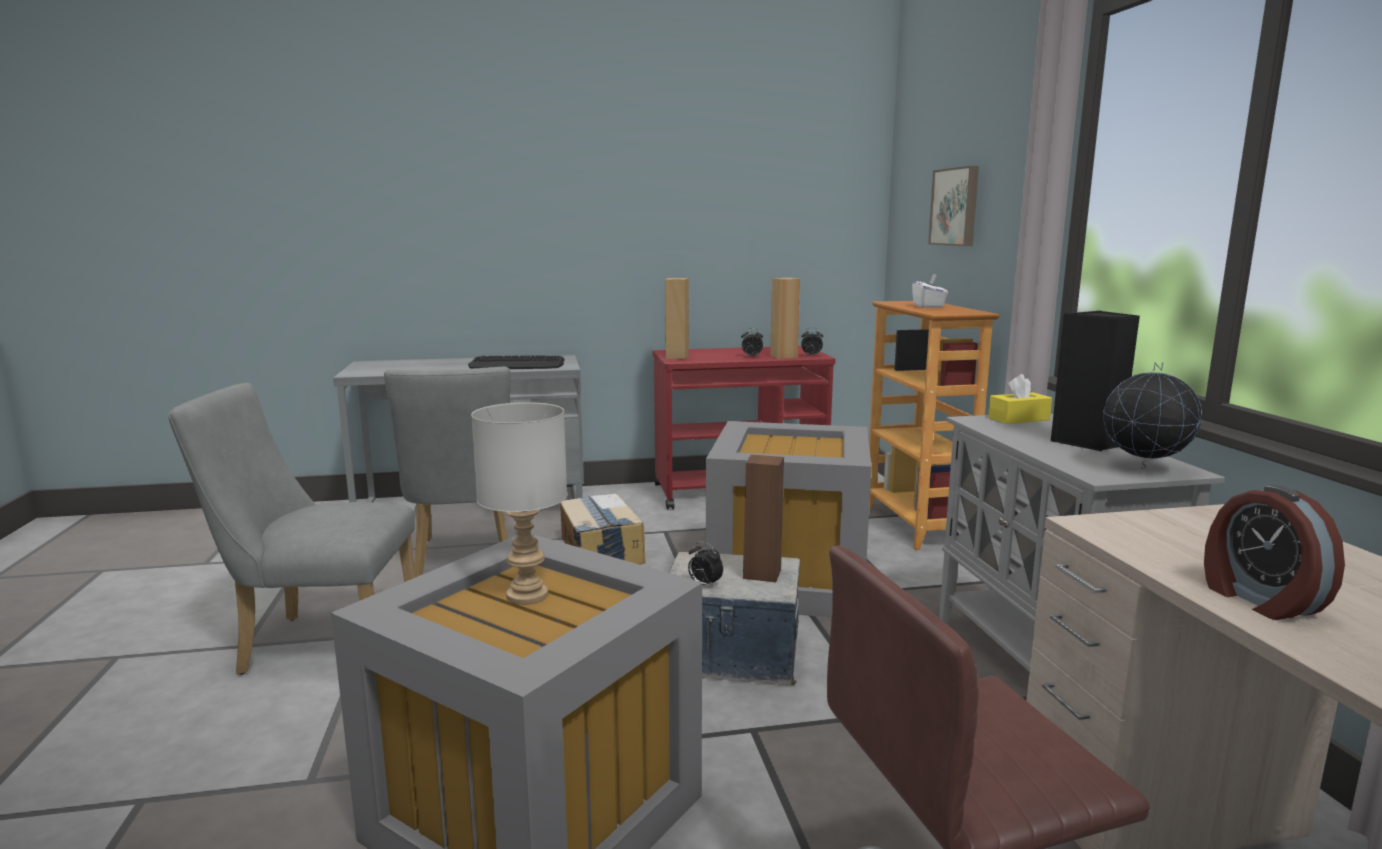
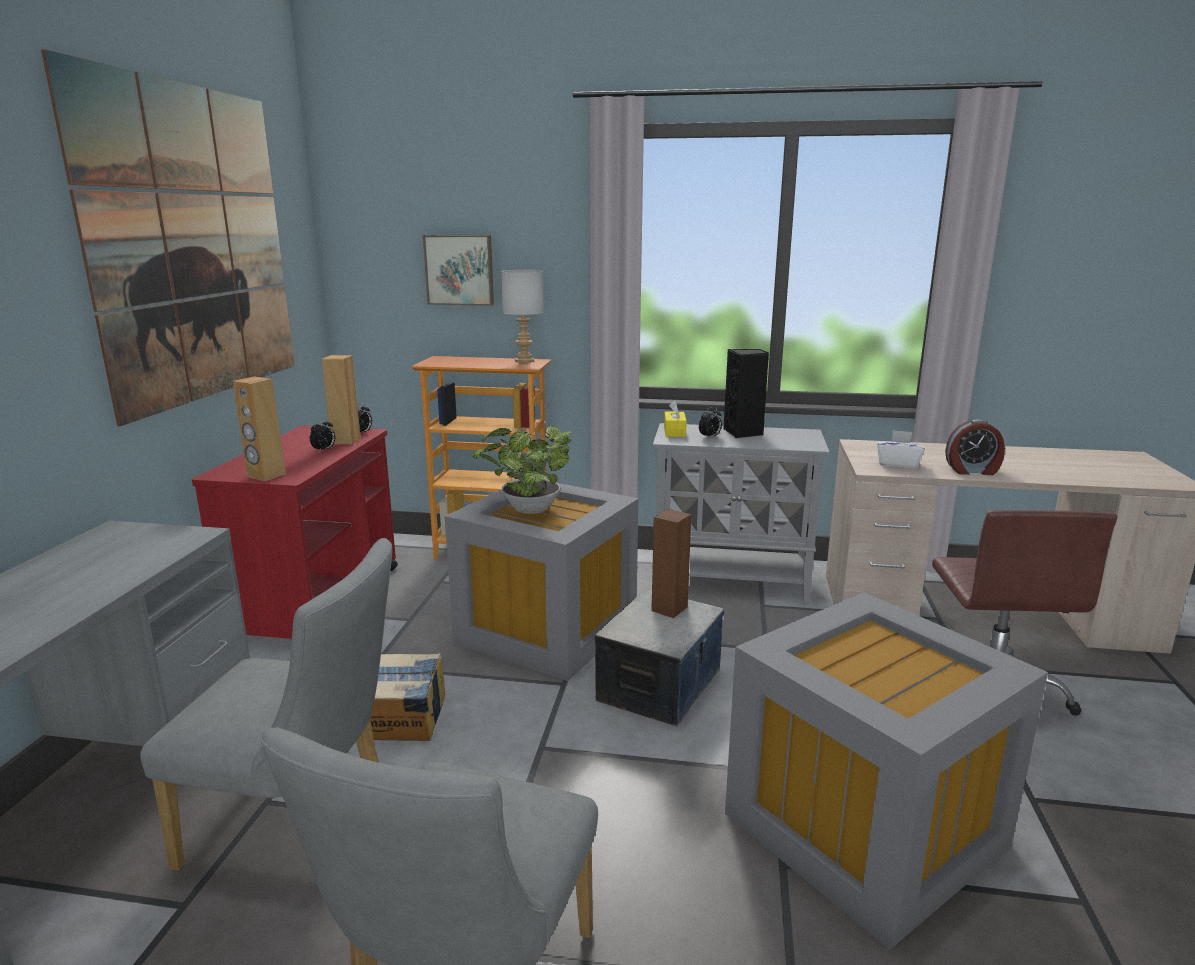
camera: 70 degrees left, 5 degrees up
keyboard [468,355,565,369] -> none
grey table lamp [471,402,567,605] -> grey table lamp moved to [501,270,543,363]
alarm clock [688,542,723,588] -> alarm clock moved to [699,407,722,439]
white tissue box [912,274,948,308] -> white tissue box moved to [877,430,924,469]
globe [1103,363,1202,469] -> none
none -> picture [41,49,295,426]
none -> potted plant [472,426,572,514]

